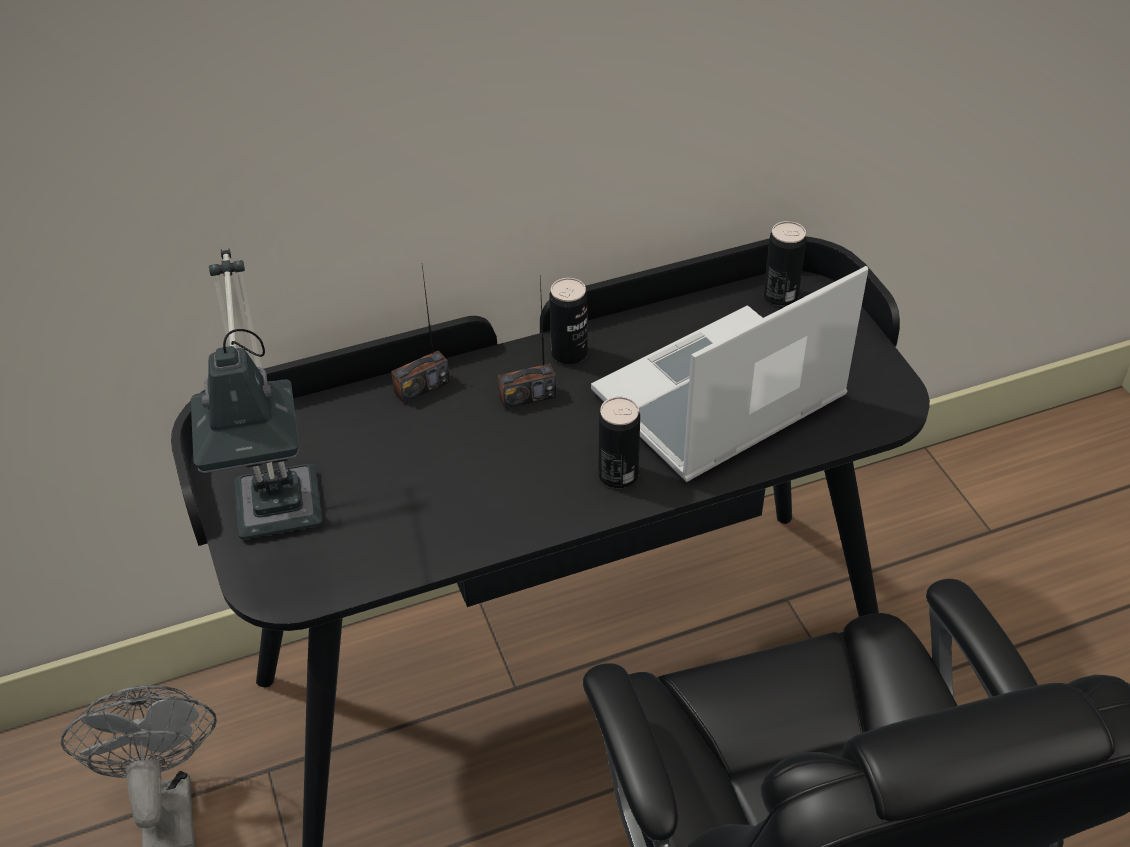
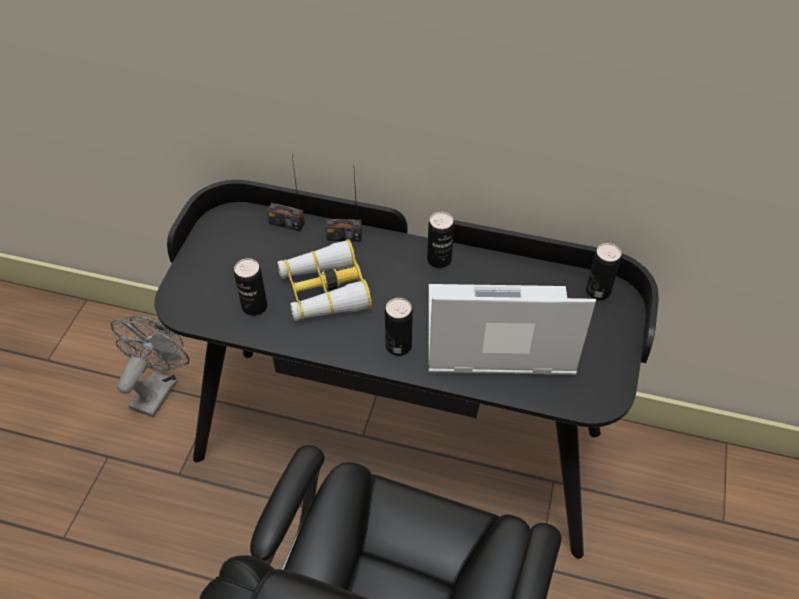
camera: 35 degrees right, 5 degrees up
table lamp [191,248,323,539] -> none
radio [498,275,556,410] -> radio moved to [267,156,305,231]
none -> can [234,258,267,316]
none -> binoculars [277,239,372,321]

